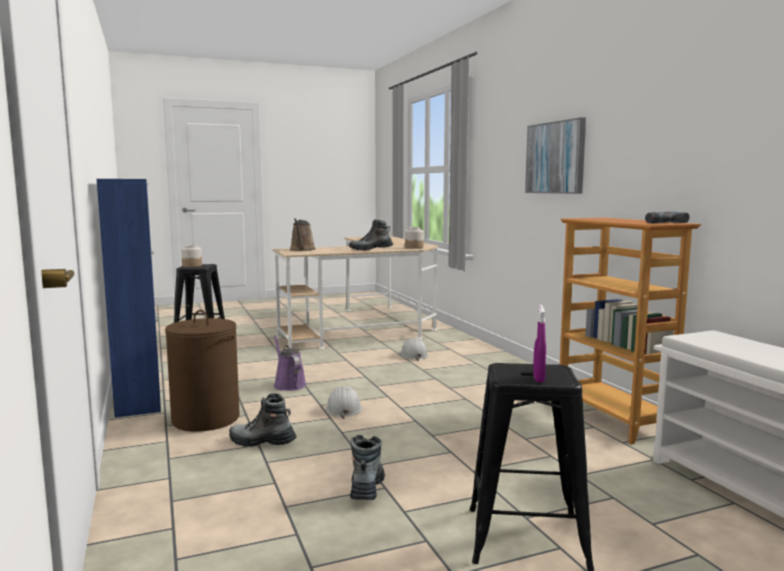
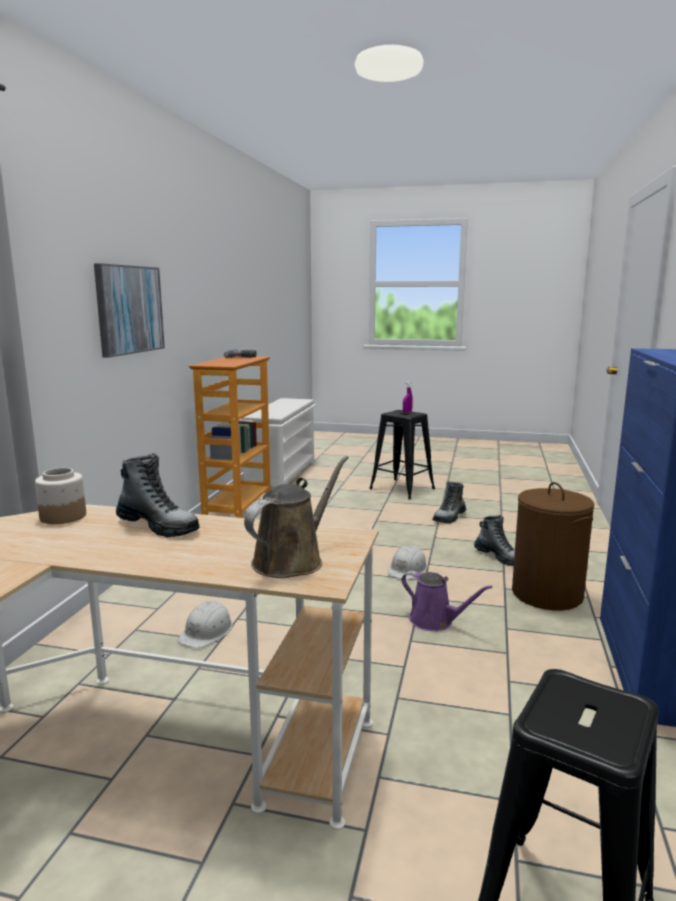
camera: 145 degrees left, 5 degrees up
jar [181,245,202,267] -> none
purple watering can [274,335,306,391] -> purple watering can turned 60 degrees counterclockwise [401,571,492,631]

